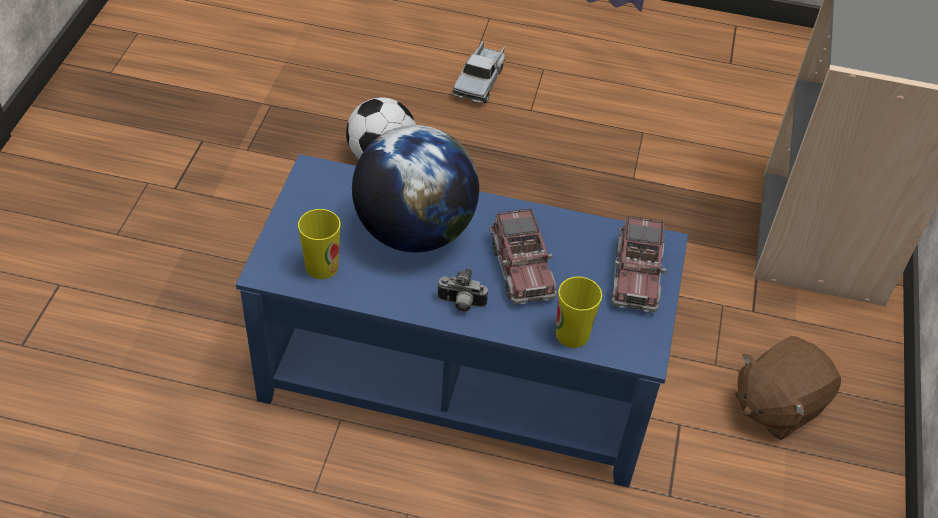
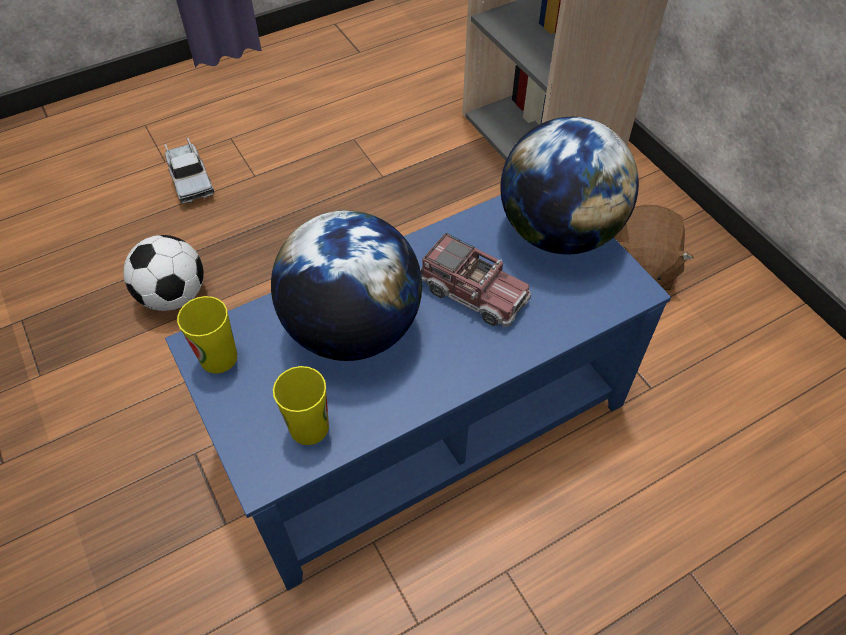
camera: 40 degrees left, 5 degrees up
camera [437,268,488,312] -> none
cup [556,277,602,348] -> cup moved to [177,296,237,374]
toy truck [611,216,666,313] -> globe [500,117,639,254]

